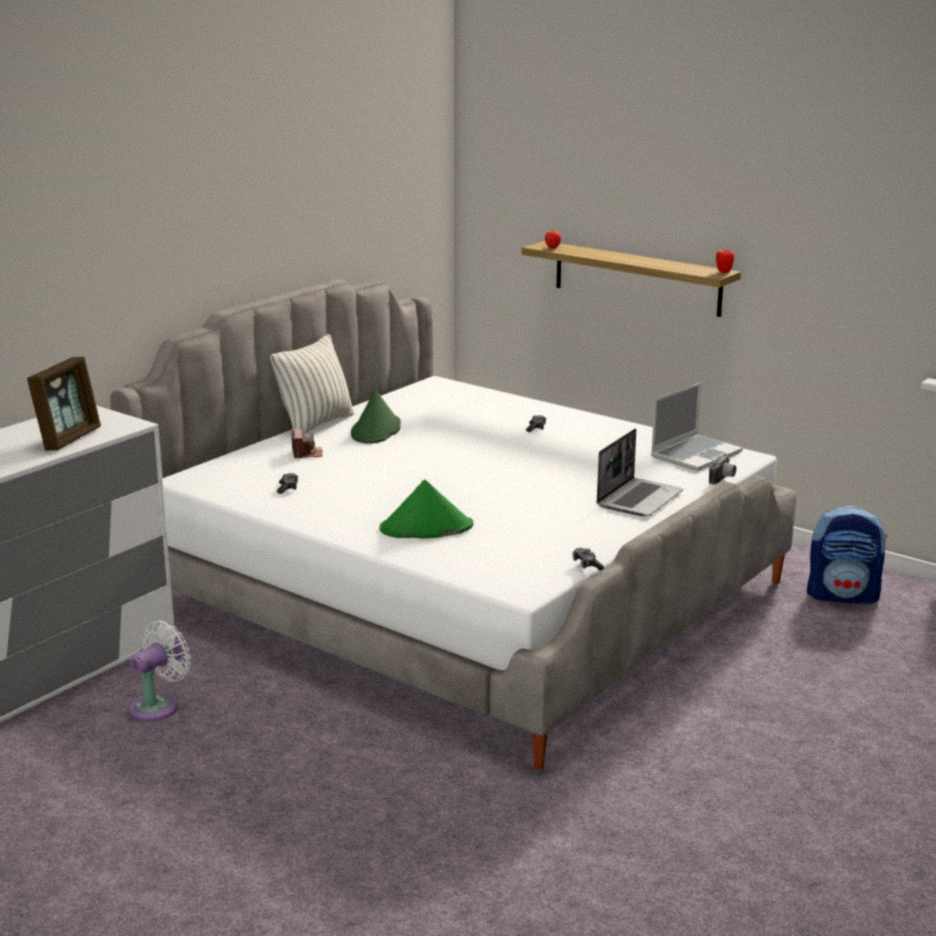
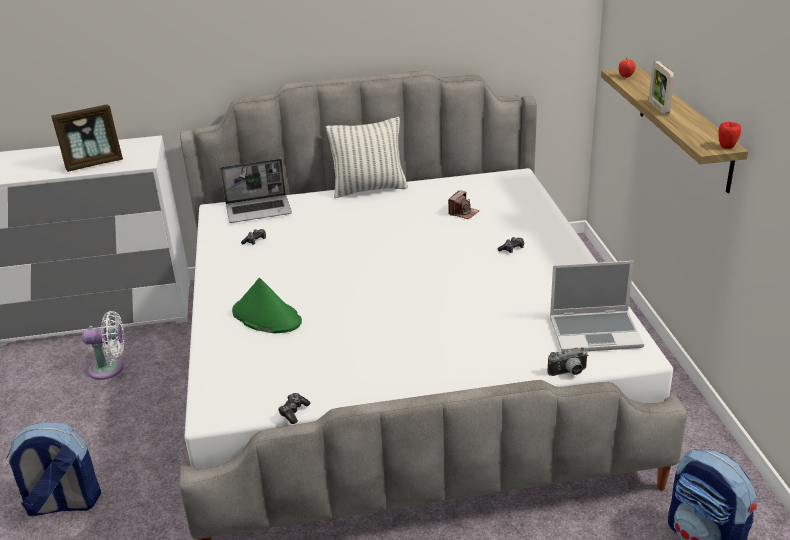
camera: 45 degrees right, 10 degrees up
camera [291,429,323,459] -> camera moved to [448,190,480,219]
green hat [351,389,401,444] -> none
laptop [597,429,683,516] -> laptop moved to [220,159,292,223]
none -> backpack [6,422,101,516]
none -> picture frame [649,61,675,115]

